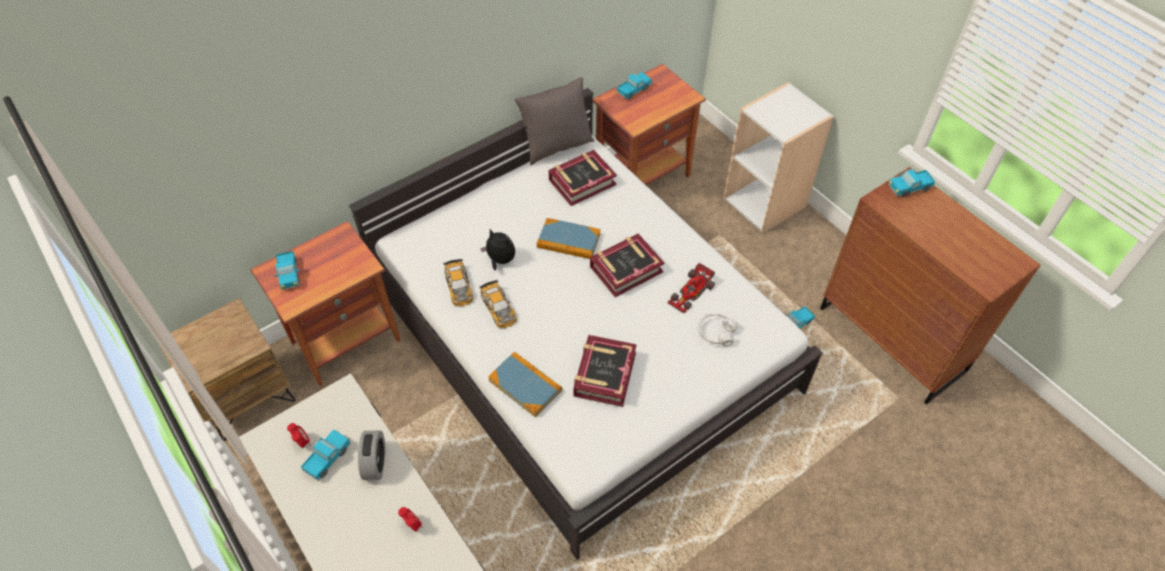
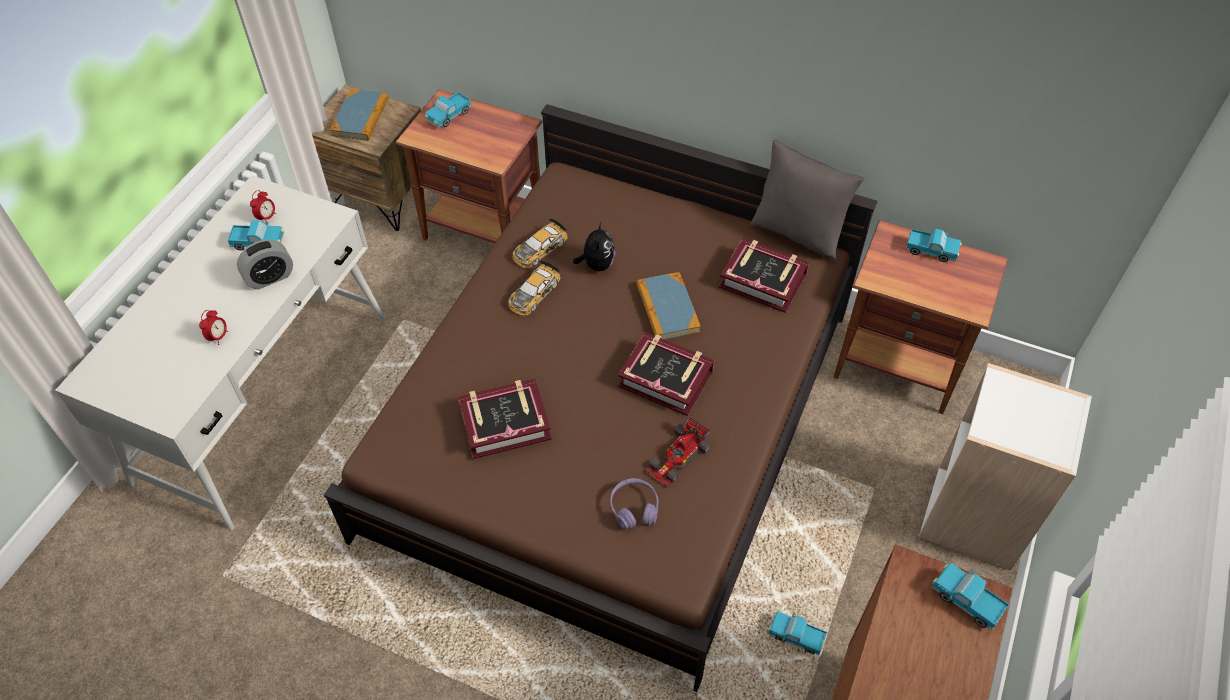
camera: 60 degrees right, 0 degrees up
white bed [349,88,823,560] -> brown bed [324,104,877,692]
book [488,352,562,418] -> book moved to [330,89,388,141]
toy car [668,263,715,313] -> toy car turned 60 degrees counterclockwise [645,416,711,488]
white headphones [698,313,738,346] -> purple headphones [610,478,658,530]

